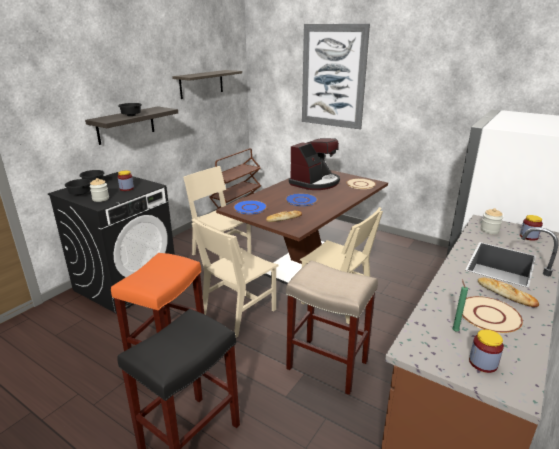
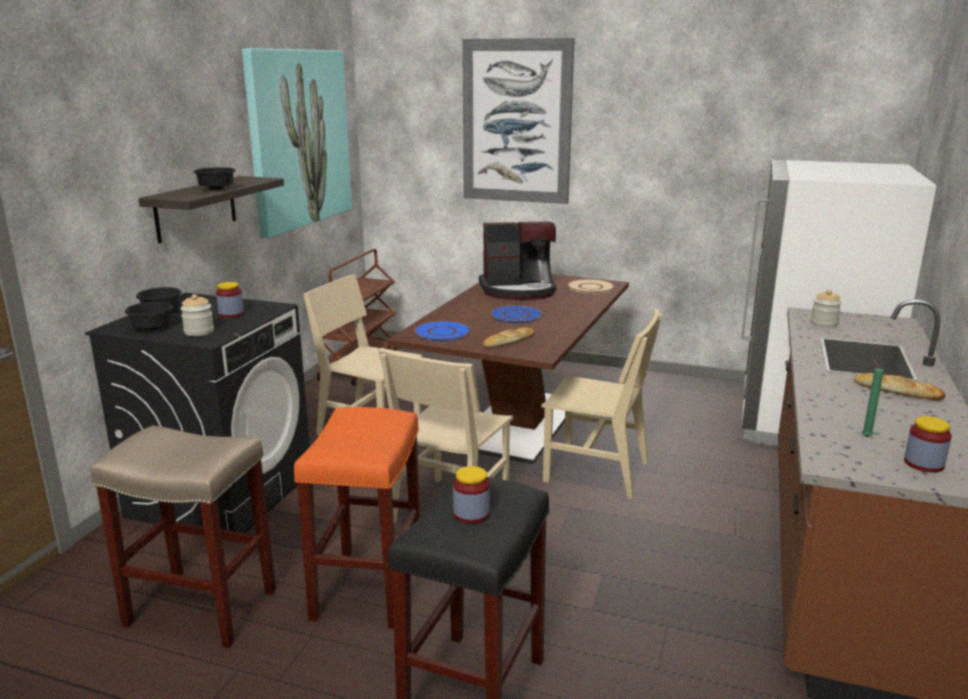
camera: 15 degrees left, 5 degrees down
shelf [172,70,242,99] -> picture [242,48,352,238]
beige stool [286,260,378,395] -> beige stool moved to [91,425,276,648]
coffee machine [289,138,340,190] -> coffee machine turned 60 degrees clockwise [479,221,556,300]
beige plate [462,296,523,333] -> none
jar [520,215,543,241] -> jar moved to [453,466,490,524]

